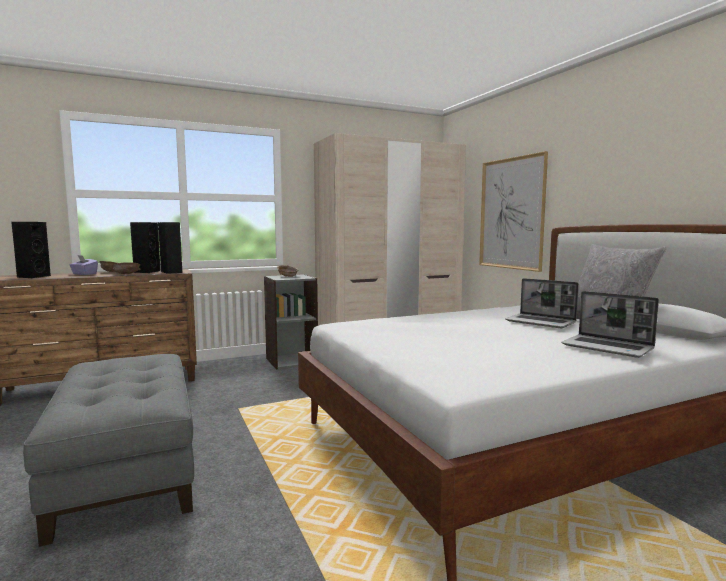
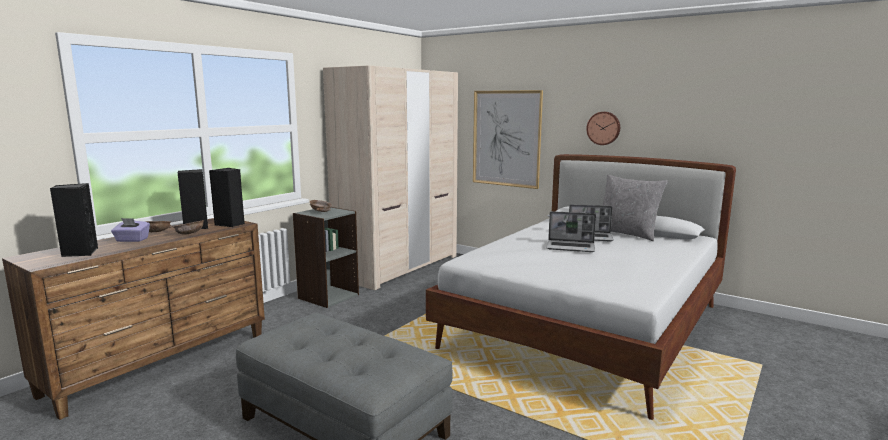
camera: 30 degrees left, 5 degrees up
laptop [561,291,659,358] -> laptop moved to [546,211,596,252]
none -> wall clock [586,112,620,145]

